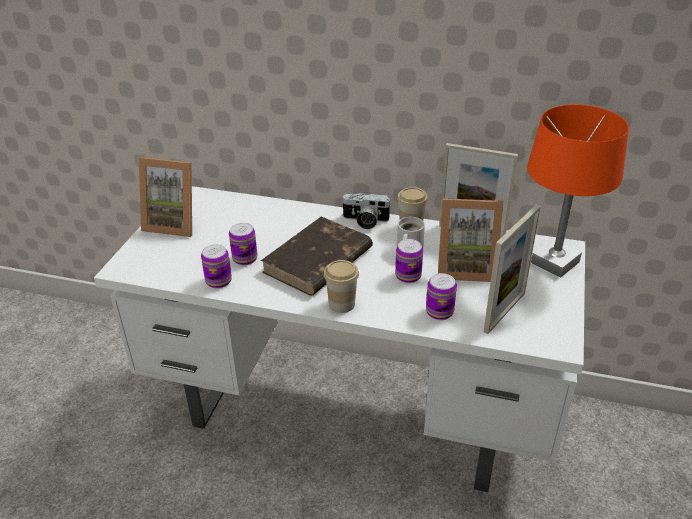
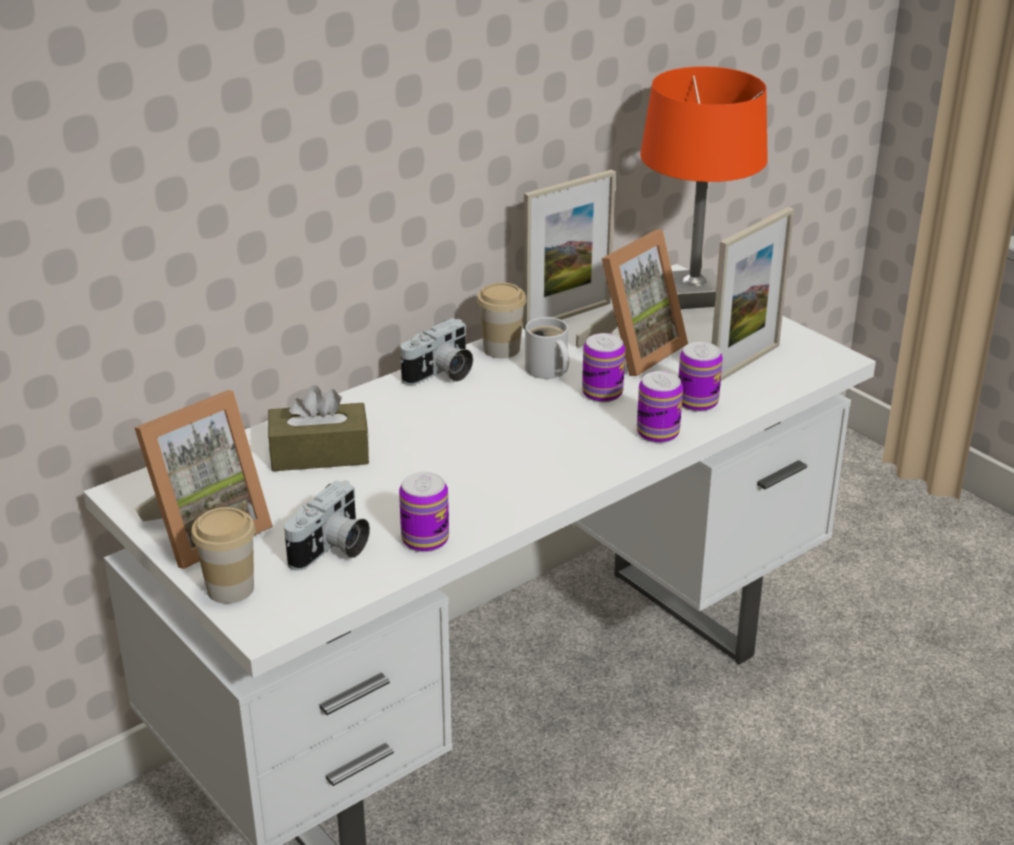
camera: 55 degrees left, 5 degrees down
can [229,223,258,265] -> can moved to [637,371,683,443]
brown book [261,217,373,296] -> none
cup [324,260,359,313] -> cup moved to [191,507,256,604]
picture frame [484,205,541,334] -> picture frame turned 60 degrees clockwise [712,207,794,381]
none -> brown tissue box [268,385,369,471]
none -> camera [284,480,370,571]

